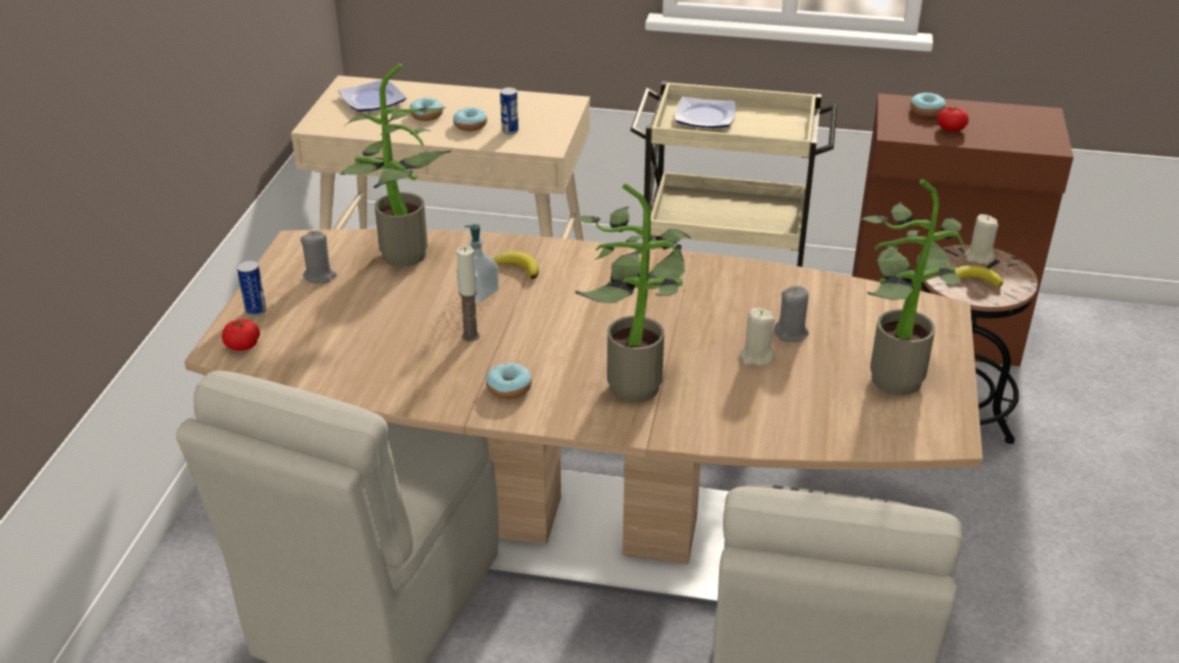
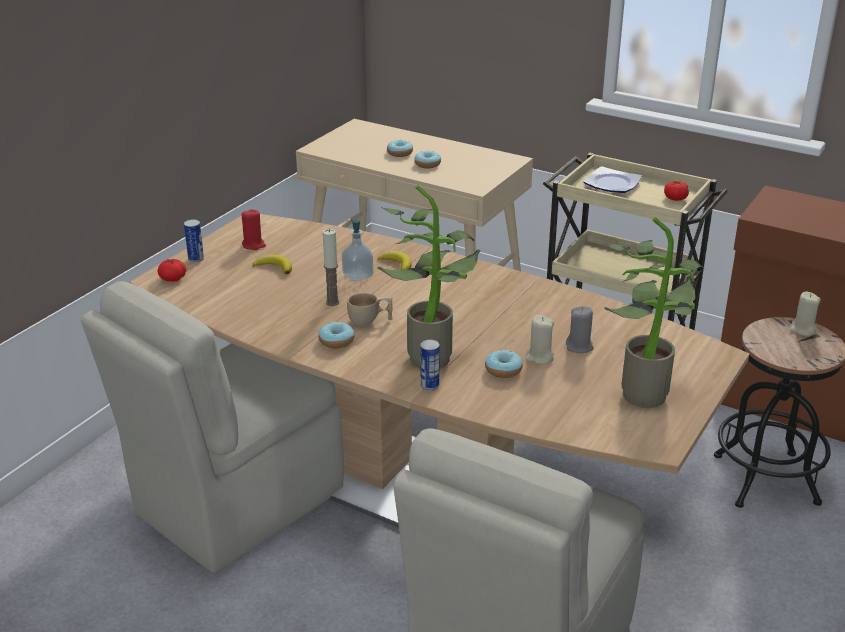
camera: 20 degrees right, 5 degrees down
grey candle [300,231,337,283] -> red candle [242,209,266,250]
plate [338,79,407,112] -> none
potted plant [340,63,451,267] -> none
can [500,87,519,135] -> can moved to [420,339,440,391]
donut [910,93,946,117] -> donut moved to [485,350,523,378]
tomato [937,107,969,131] -> tomato moved to [664,181,689,201]
banana [955,265,1003,287] -> banana moved to [253,255,292,274]
none -> beige cup [347,293,393,326]

